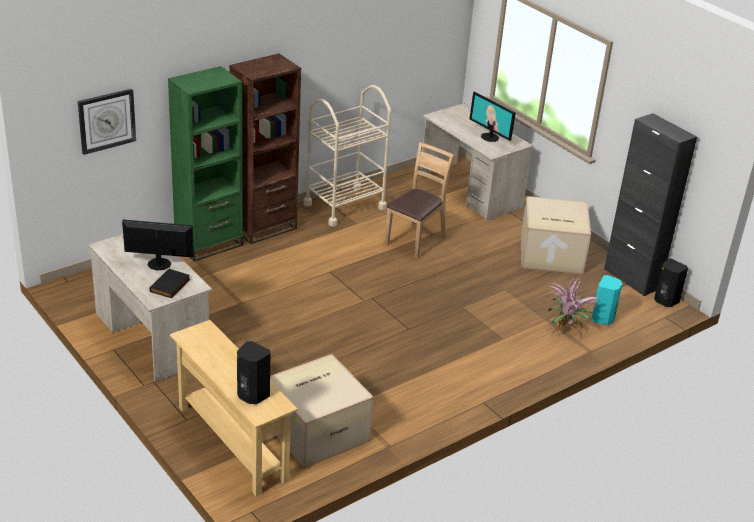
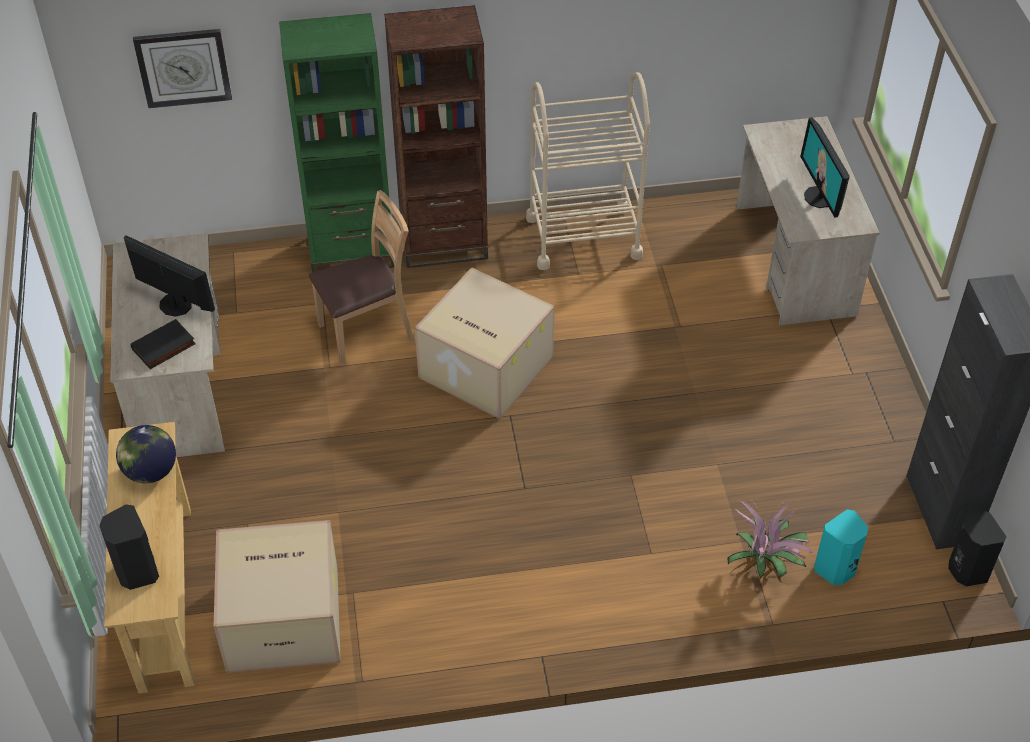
camera: 30 degrees right, 15 degrees up
brown chair [385,142,455,259] -> brown chair moved to [309,190,415,365]
cardboard box [521,196,591,274] -> cardboard box moved to [415,267,555,419]
none -> globe [116,425,176,483]

